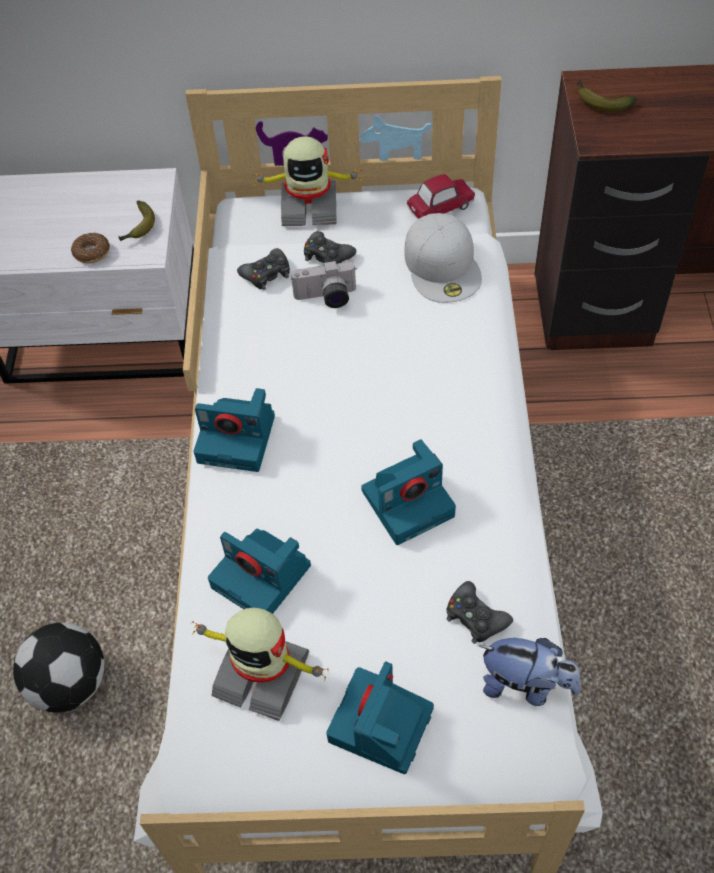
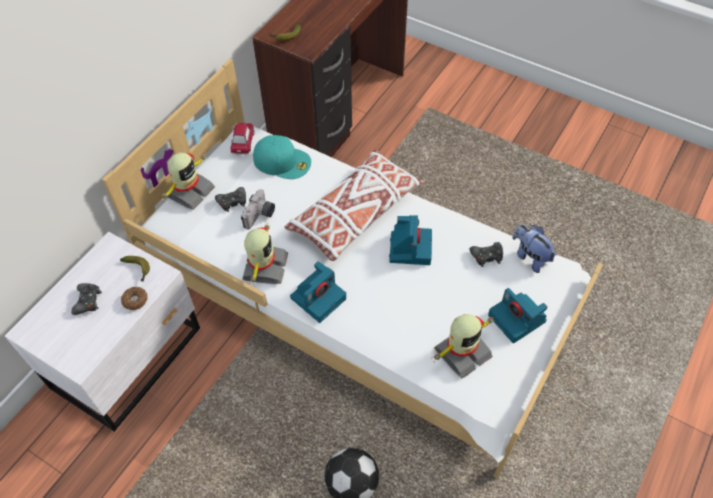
camera: 60 degrees left, 0 degrees up
camera [208,528,311,614] -> none
black game controller [237,248,290,290] -> black game controller moved to [71,283,102,315]
white cap [404,213,482,303] -> turquoise cap [253,135,311,179]
plush toy [480,638,581,706] -> plush toy turned 90 degrees counterclockwise [512,224,556,273]
none -> toy robot [242,223,288,286]
none -> white pillow [285,150,424,261]

